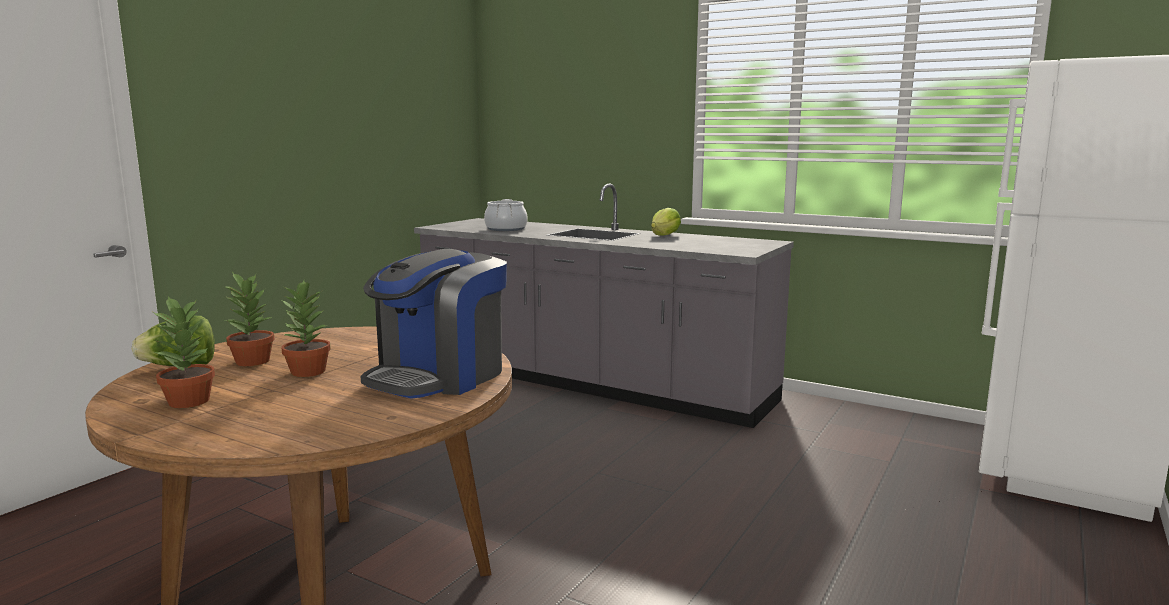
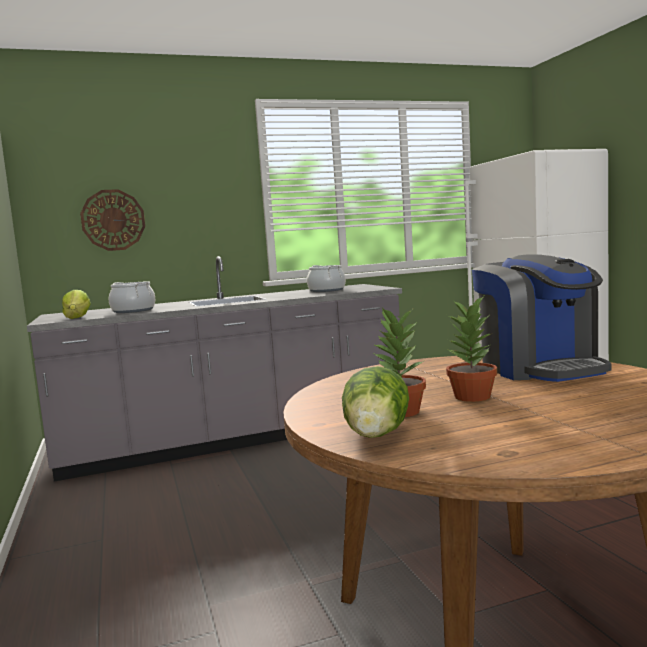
camera: 50 degrees left, 5 degrees down
potted plant [153,296,215,408] -> none
lettuce [651,208,681,235] -> lettuce moved to [62,290,91,319]
none -> wall clock [80,189,145,251]
none -> cooking pot [307,265,346,292]

